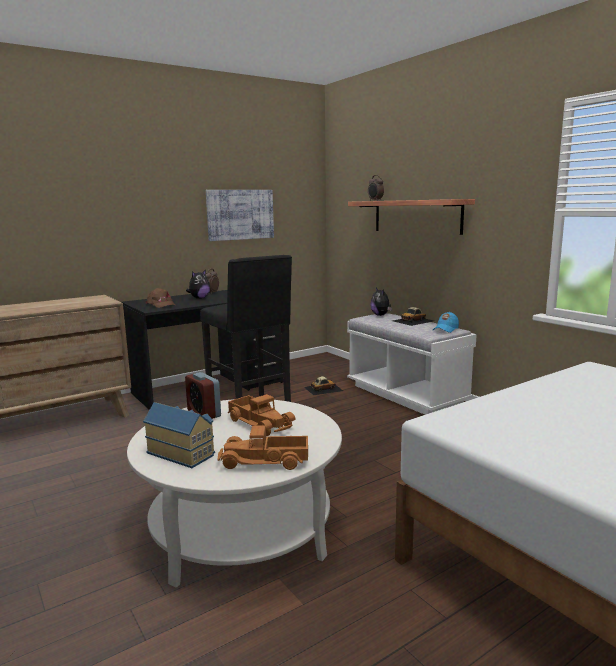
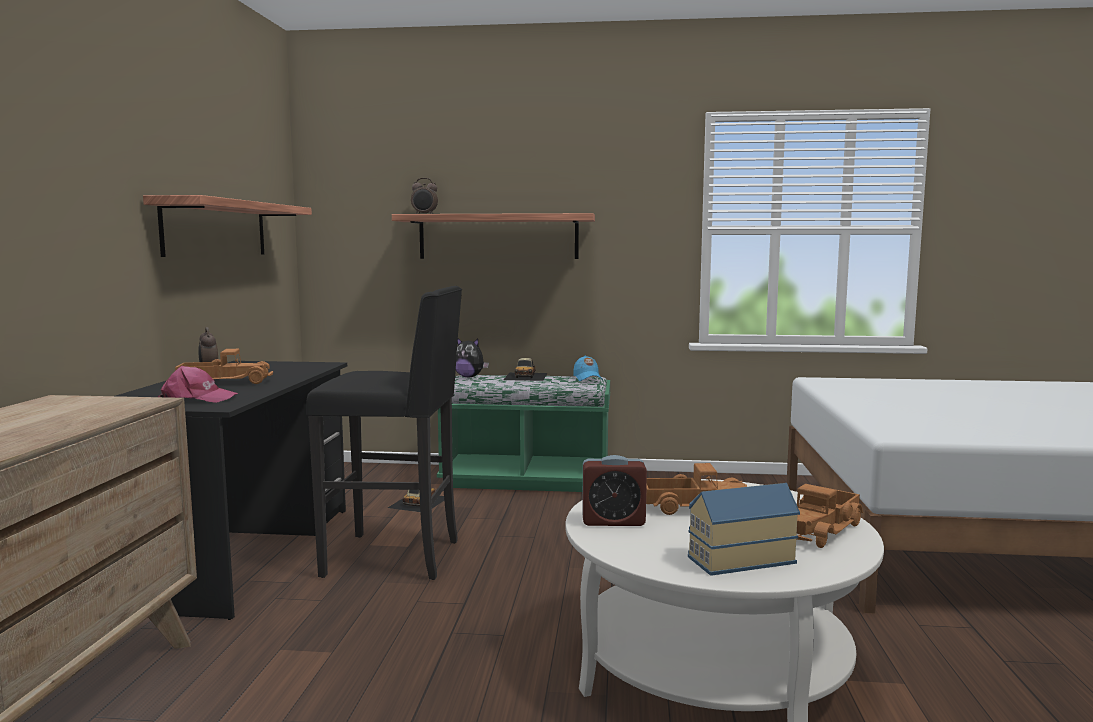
camera: 50 degrees left, 5 degrees down
brown cap [146,288,175,308] -> pink cap [158,366,238,403]
plush toy [186,270,210,299] -> toy truck [175,349,273,384]
picture [206,190,274,241] -> shelf [143,195,312,257]
white bench [347,313,477,415] -> green bench [437,375,610,492]

